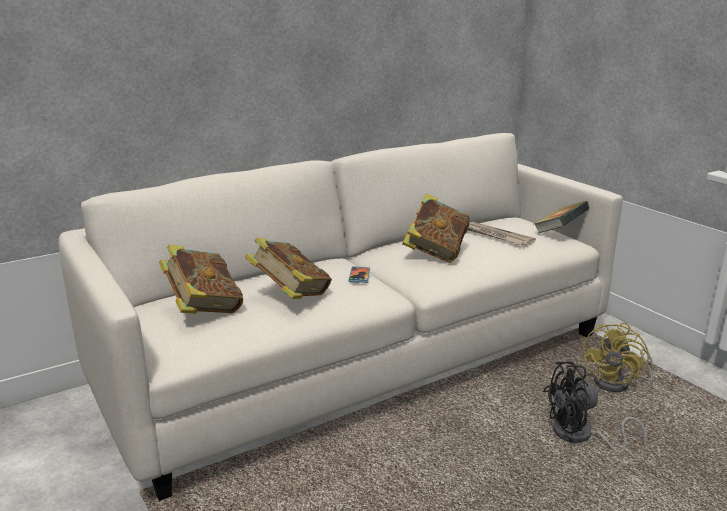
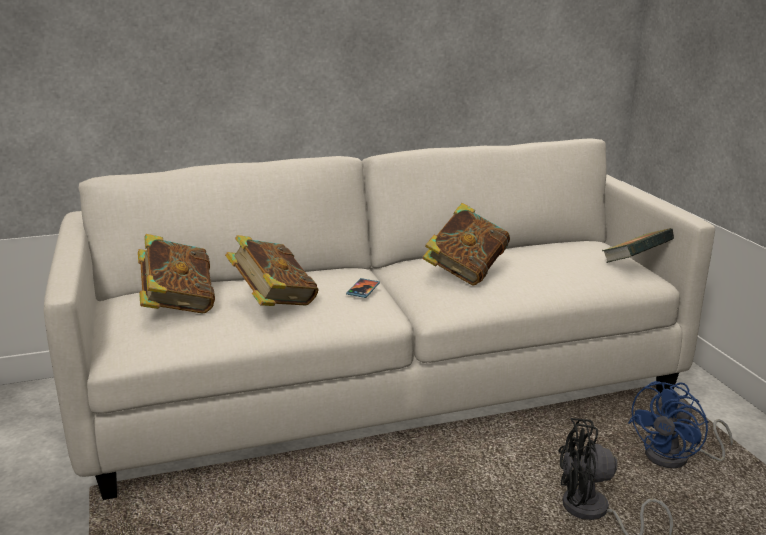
camera: 15 degrees right, 0 degrees up
newspaper [468,222,536,246] -> none
yellow fan [582,322,653,392] -> blue fan [628,381,733,468]

